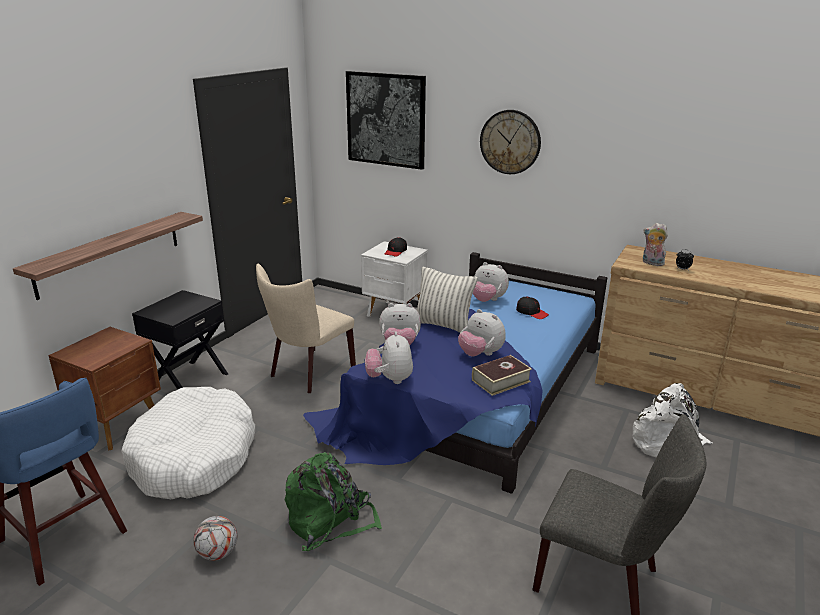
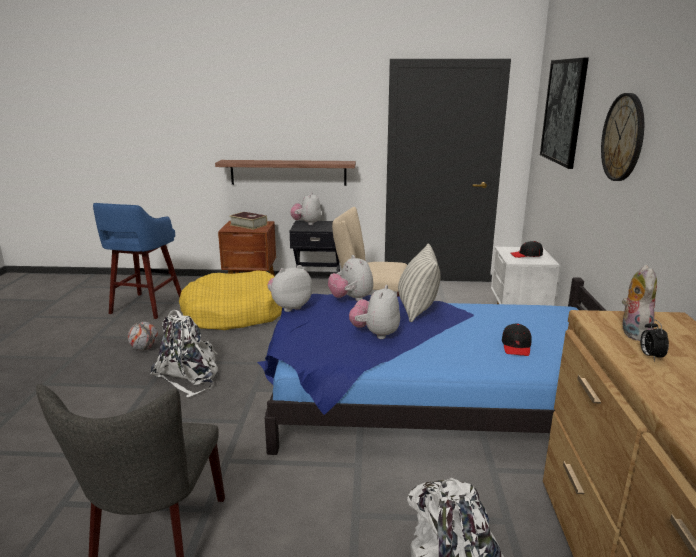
camera: 65 degrees right, 5 degrees down
white dog bed [122,387,255,499] -> yellow dog bed [179,270,282,330]
green backpack [285,452,382,551] -> white backpack [151,310,218,397]
book [472,355,532,396] -> book moved to [230,212,267,230]
plush toy [473,262,509,302] -> plush toy moved to [291,192,322,225]

